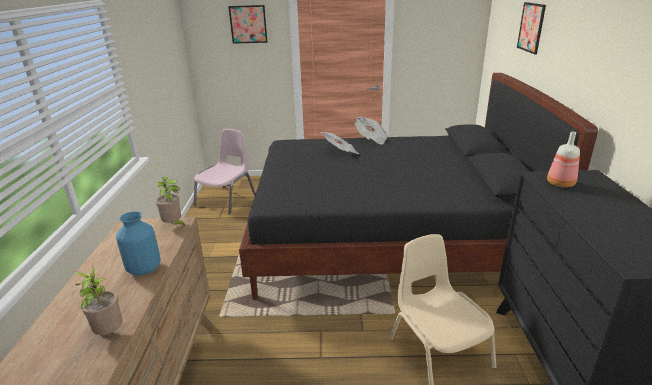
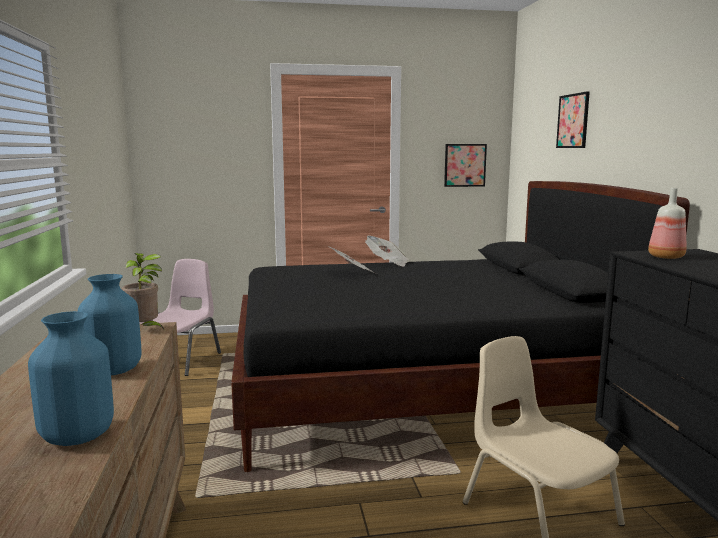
camera: 10 degrees left, 15 degrees down
potted plant [74,267,123,335] -> blue vase [28,311,114,446]
picture [228,5,267,44] -> picture moved to [444,144,487,187]

